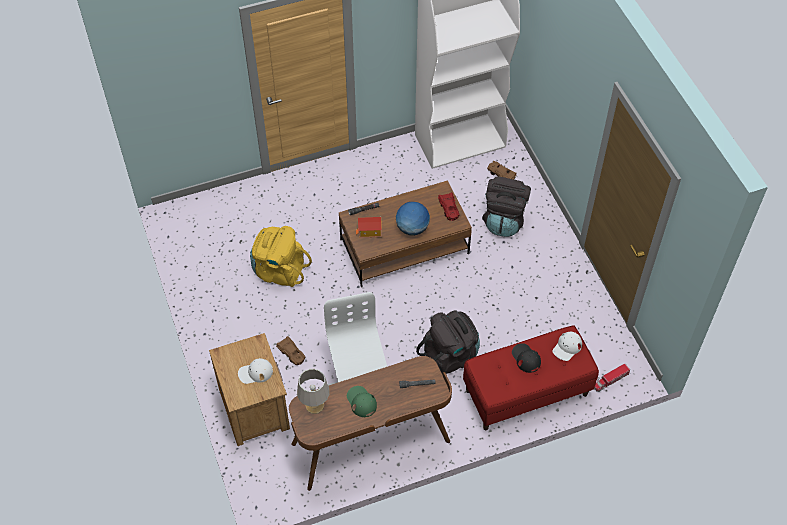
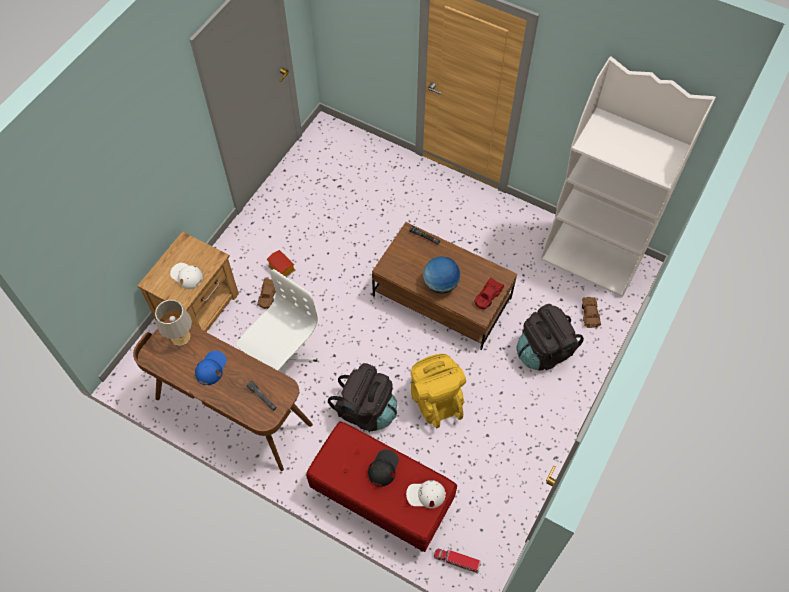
camera: 50 degrees right, 5 degrees up
yellow backpack [250,226,312,287] -> yellow backpack moved to [410,354,466,428]
green cap [347,386,377,417] -> blue cap [195,351,227,385]
toy house [356,217,382,238] -> toy house moved to [267,250,295,277]

